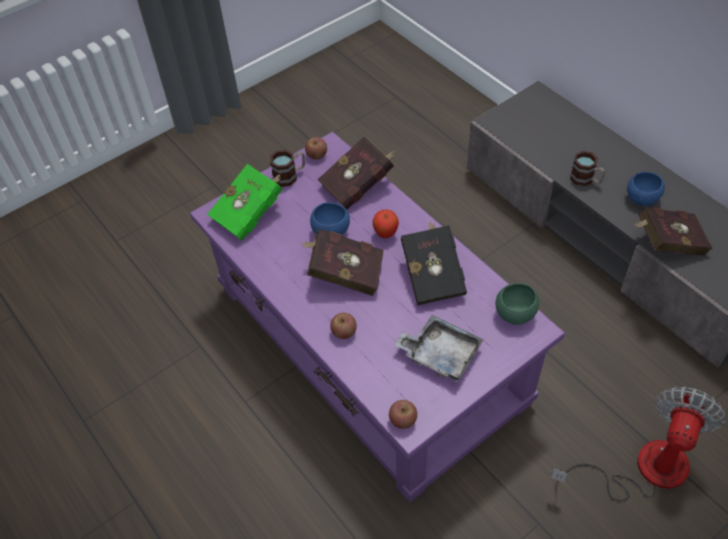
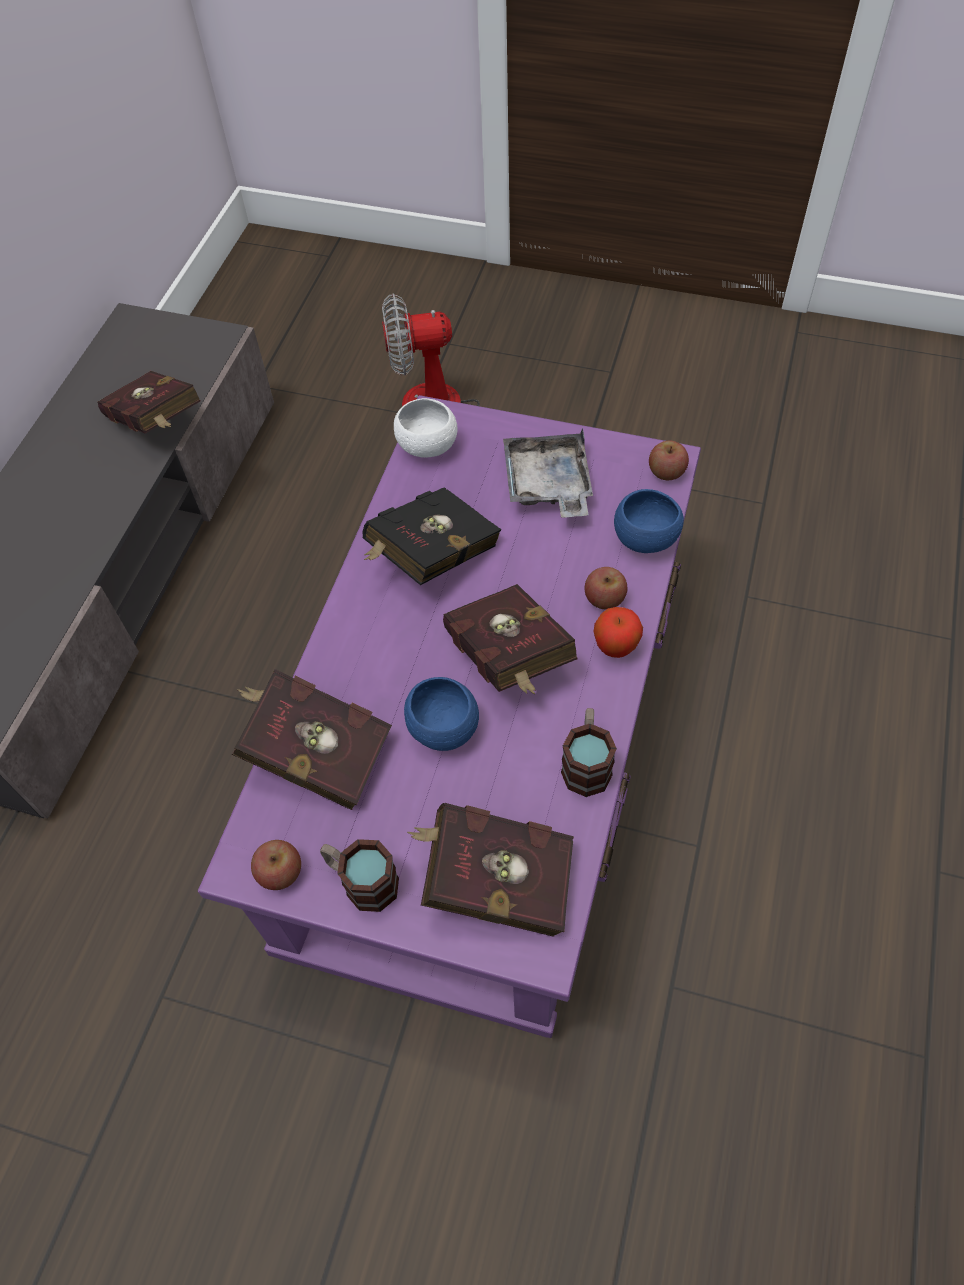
camera: 125 degrees left, 5 degrees up
green book [207,164,283,240] -> red book [407,803,574,937]
apple [372,209,399,238] -> apple moved to [593,607,643,658]
green bowl [496,283,539,325] -> white bowl [394,398,457,458]
mug [570,151,606,186] -> mug moved to [561,708,617,797]
blue bowl [627,172,665,206] -> blue bowl moved to [614,489,684,553]

